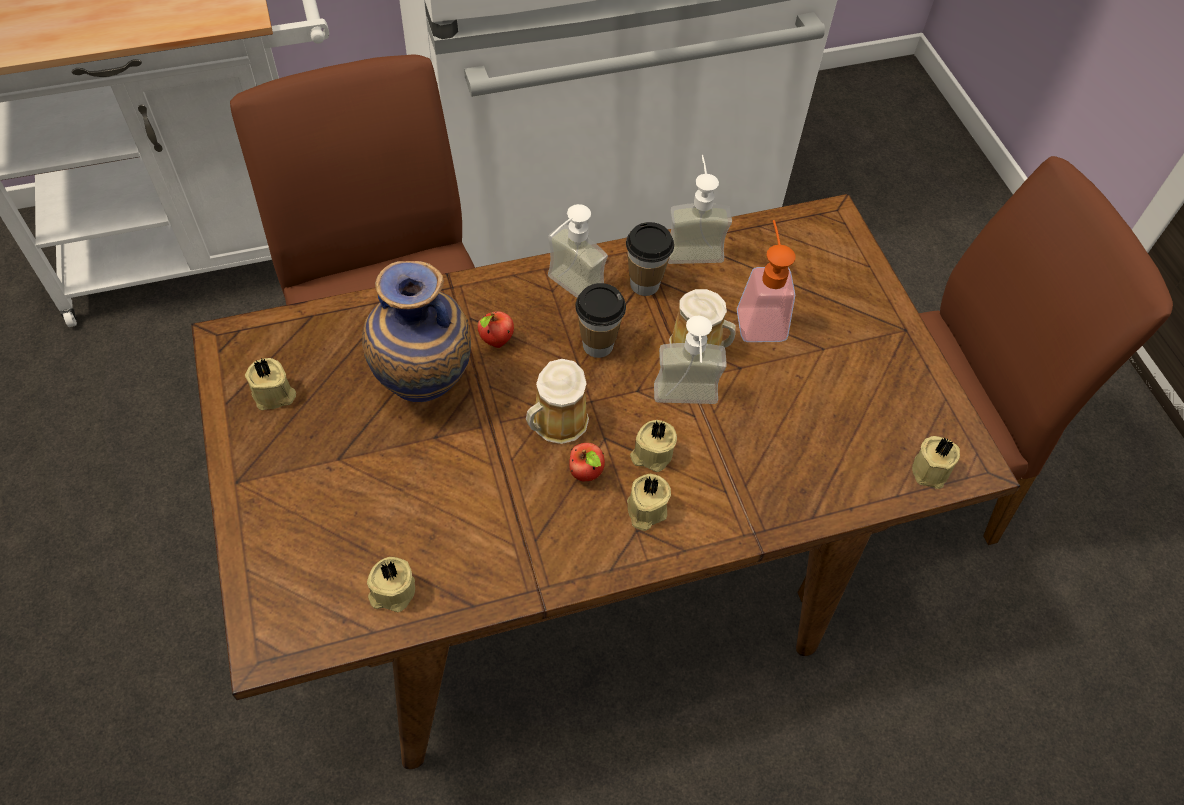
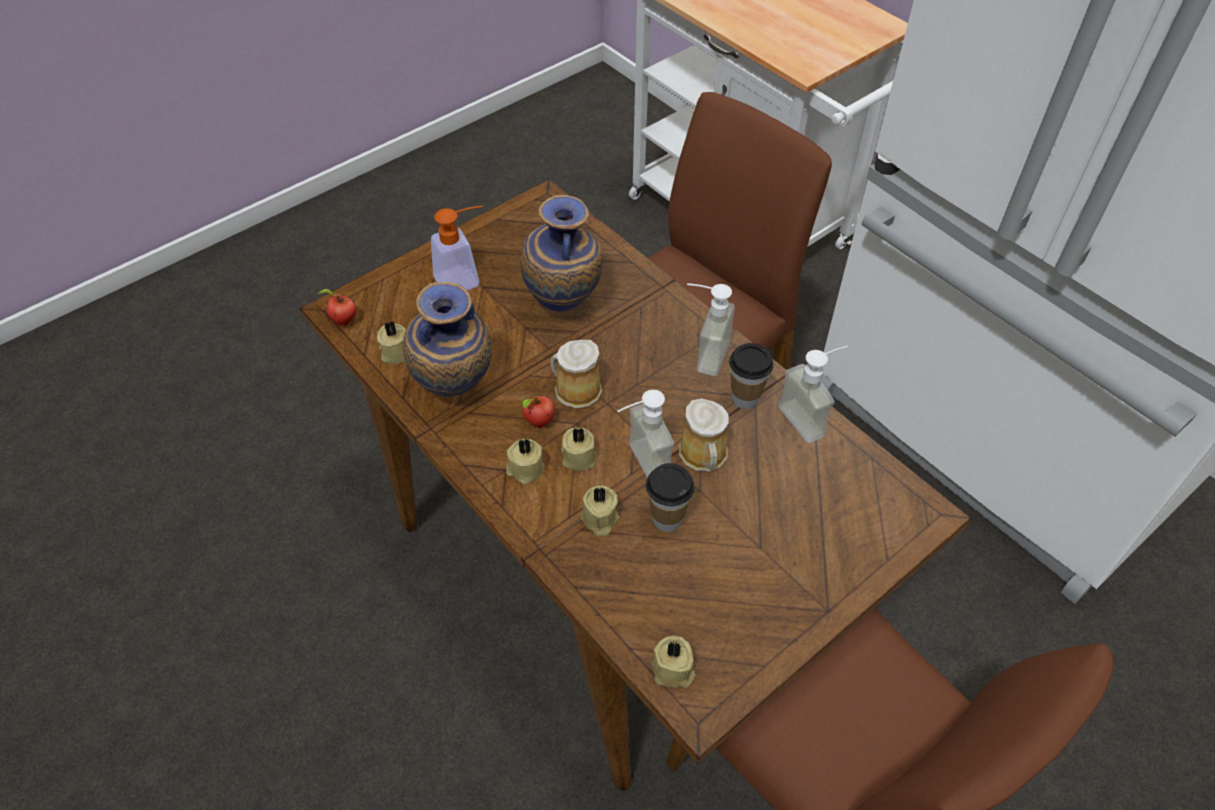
camera: 70 degrees right, 5 degrees down
beige candle [245,358,296,410] -> beige candle moved to [581,486,619,536]
apple [478,311,514,348] -> apple moved to [318,289,357,326]
cup [575,283,626,358] -> cup moved to [646,463,695,532]
soap dispenser [737,220,796,342] -> soap dispenser moved to [431,205,483,290]
none -> vase [403,282,492,396]

